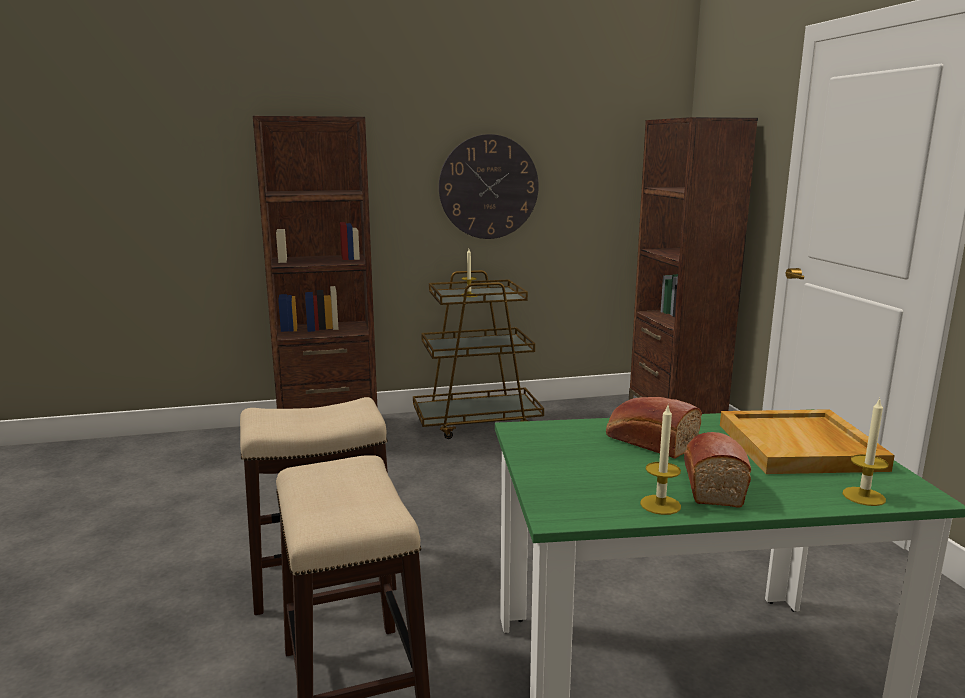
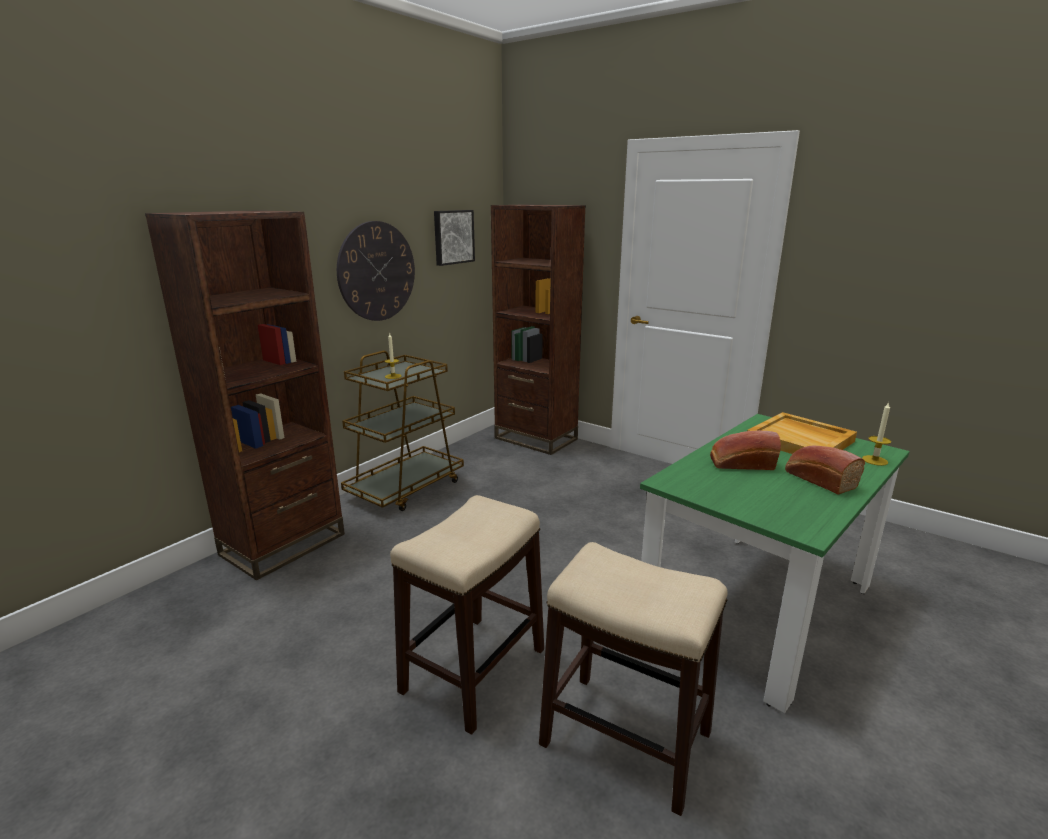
camera: 40 degrees left, 5 degrees up
candle [640,406,681,515] -> none
none -> picture [434,210,475,266]

